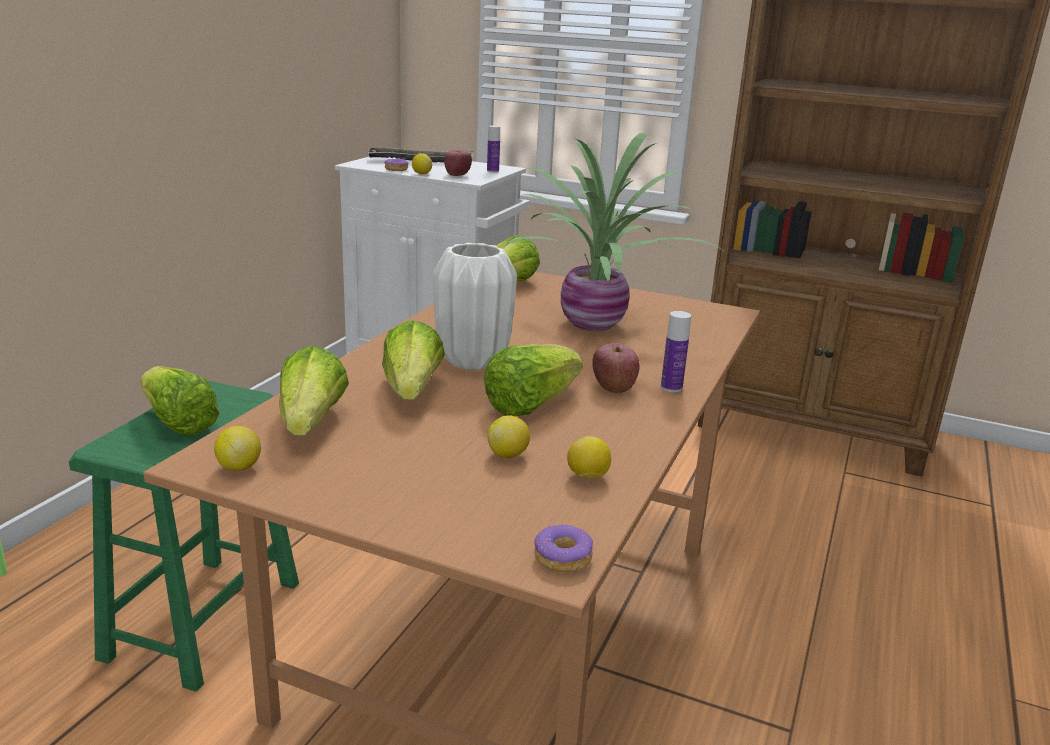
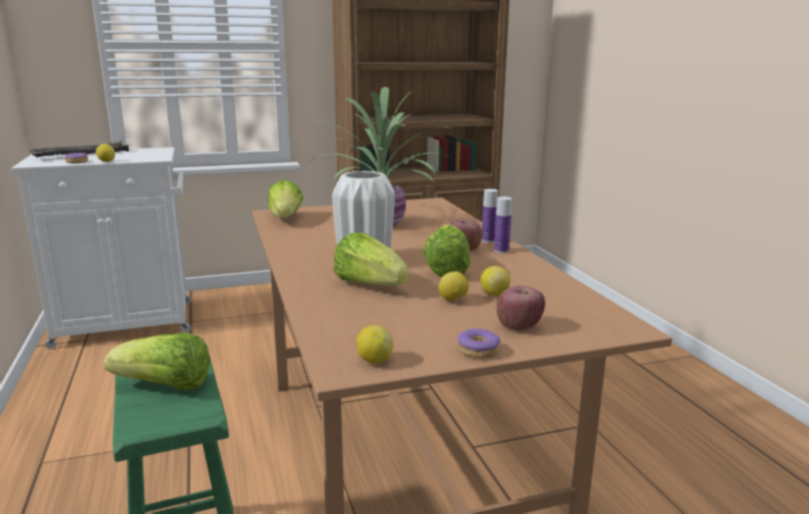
camera: 40 degrees left, 5 degrees down
lettuce [279,346,349,435] -> none
apple [444,150,472,176] -> apple moved to [497,286,545,331]
bottle [487,125,500,173] -> bottle moved to [494,197,512,253]
donut [534,525,594,572] -> donut moved to [458,329,500,358]
lemon [567,436,611,478] -> lemon moved to [439,271,469,301]

